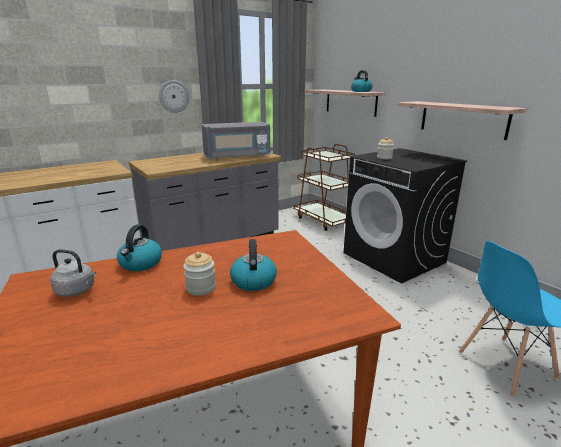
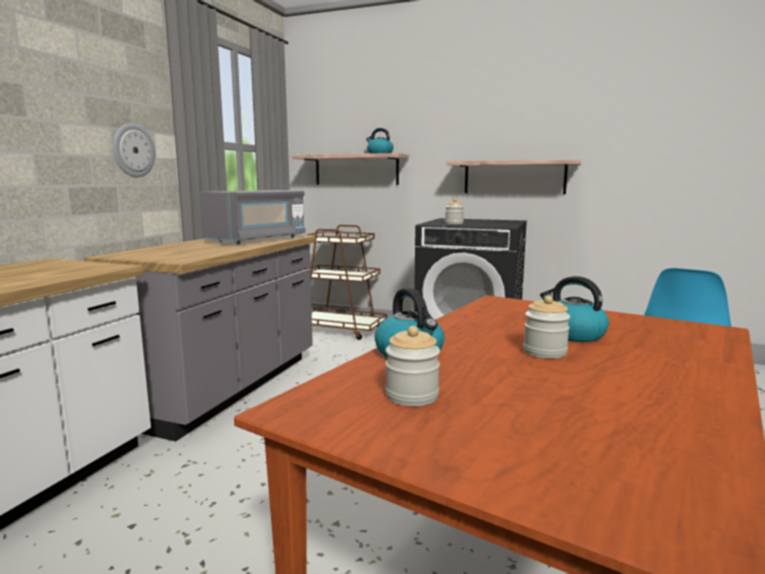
camera: 35 degrees left, 10 degrees down
grey kettle [50,249,96,297] -> jar [386,326,440,406]

